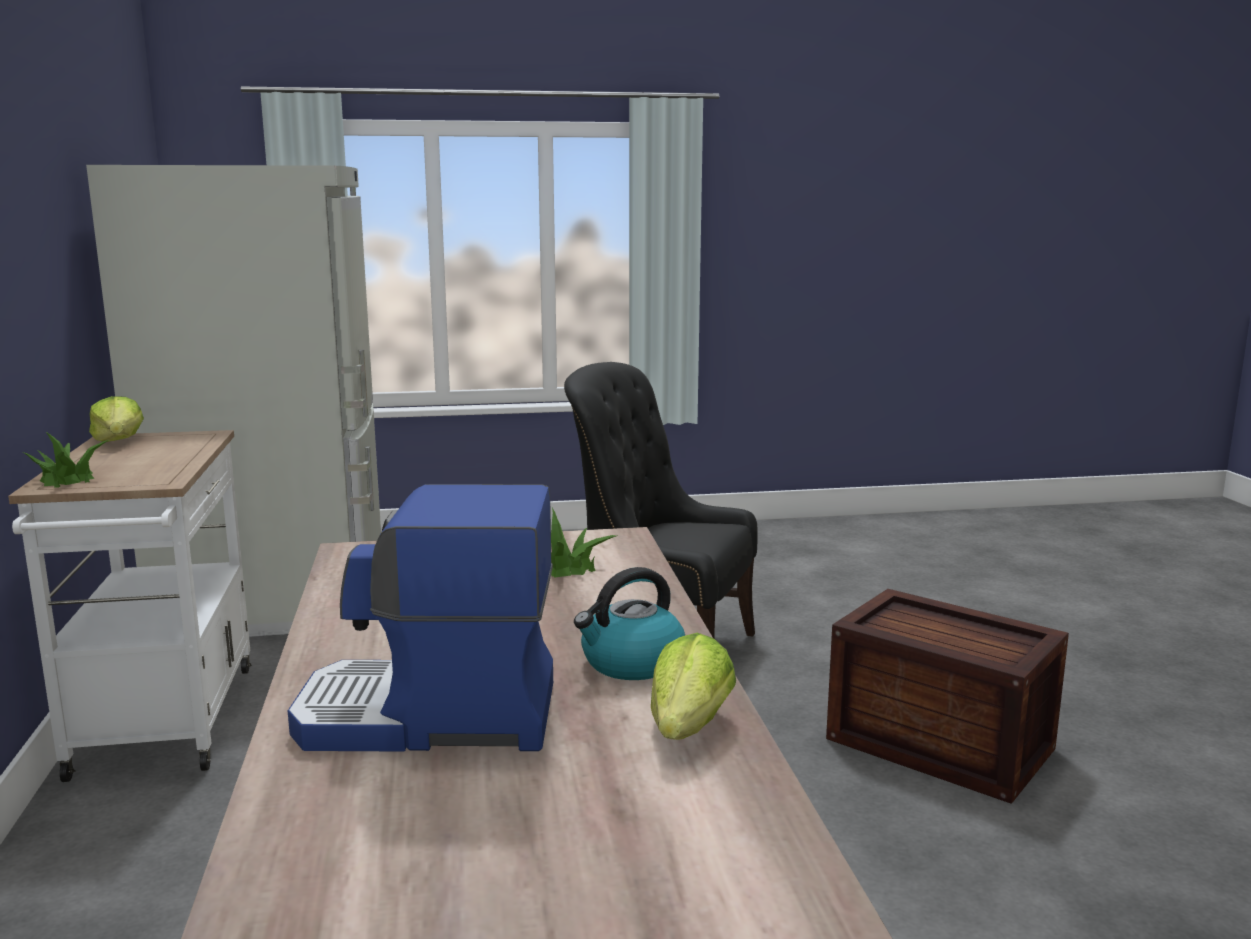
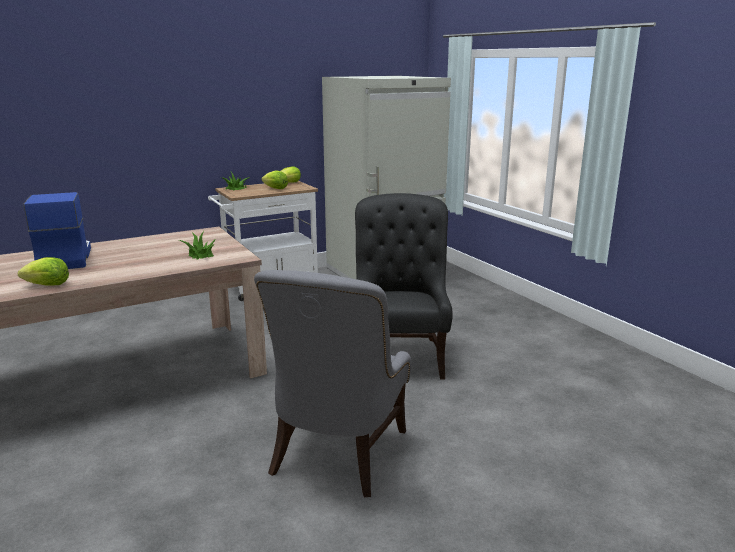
camera: 70 degrees right, 5 degrees up
kettle [574,567,685,680] -> none
crate [826,589,1069,804] -> grey chair [254,270,412,497]
none -> lettuce [261,170,288,189]

